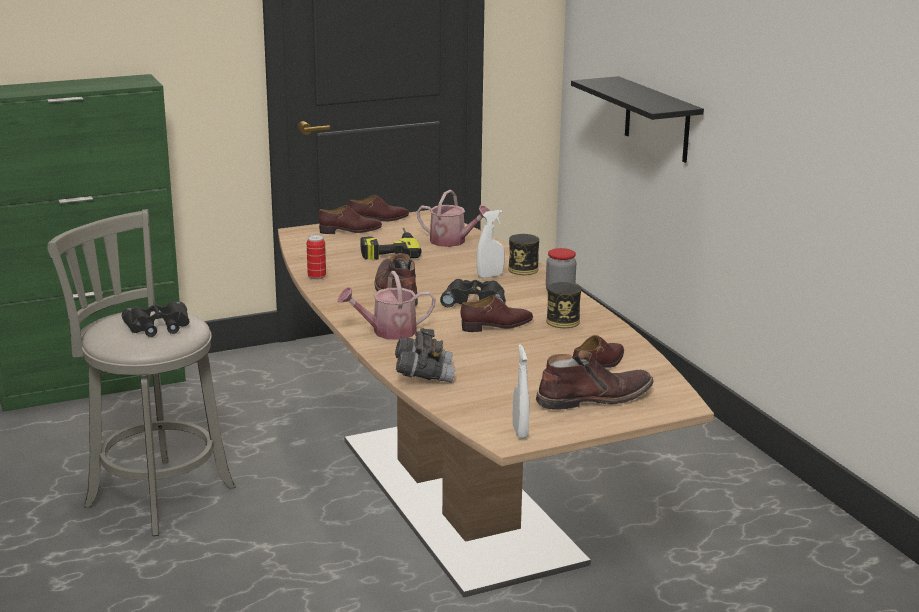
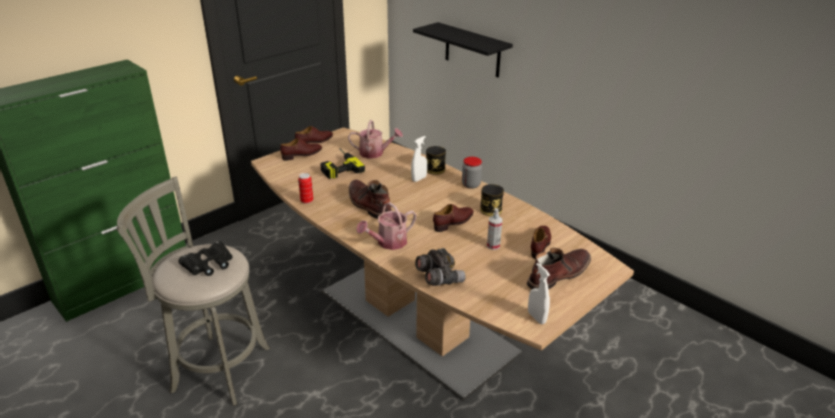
camera: 20 degrees left, 10 degrees up
black binoculars [440,279,506,307] -> none
none -> spray bottle [487,208,503,250]

